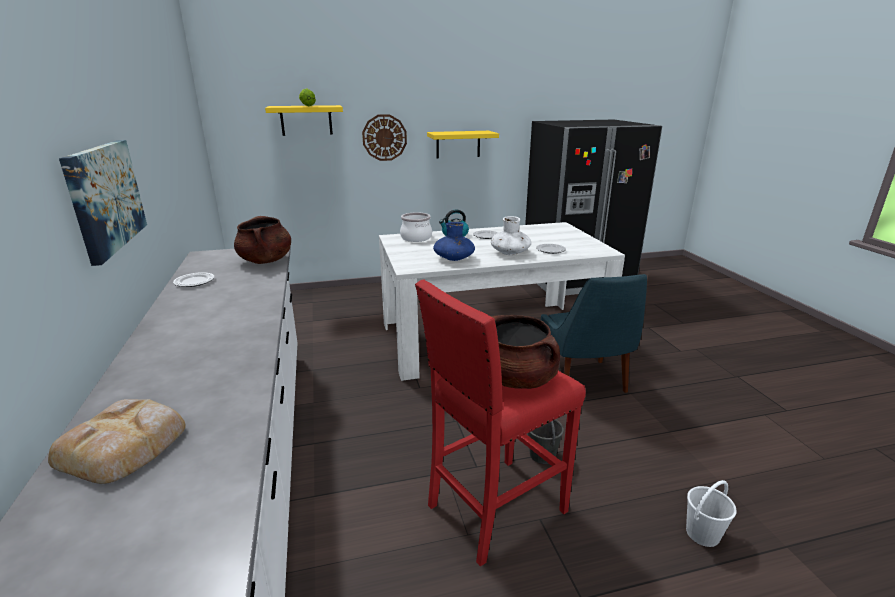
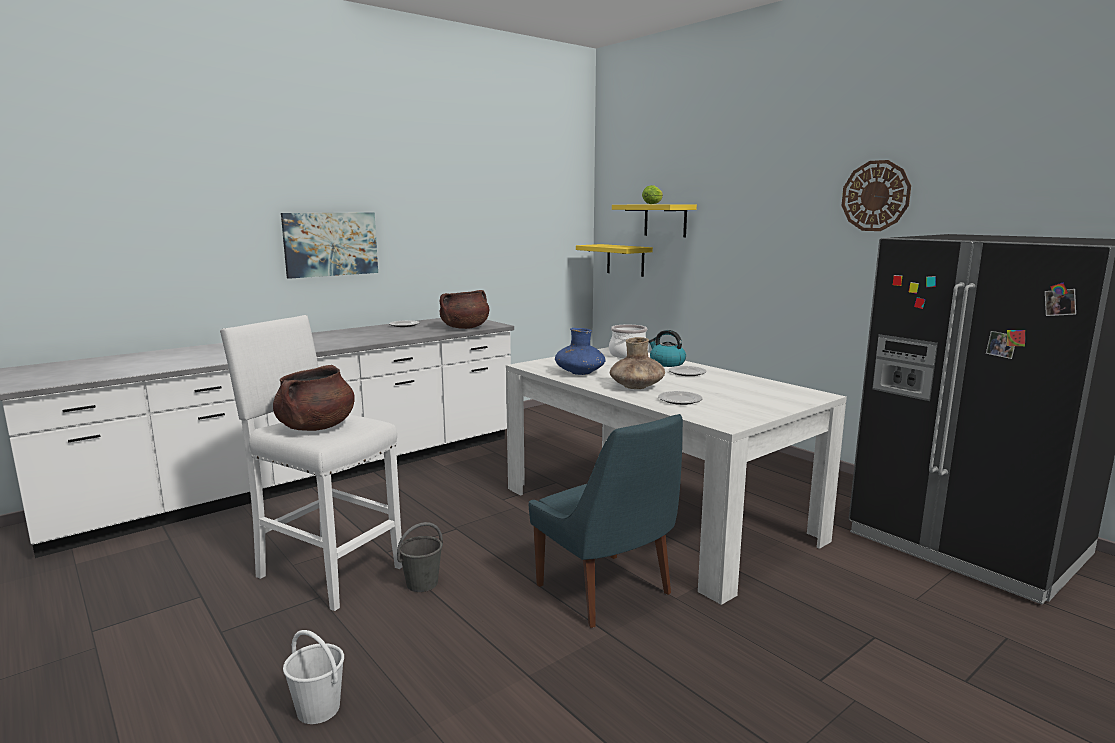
camera: 65 degrees right, 10 degrees down
bread [48,399,186,484] -> none
wall clock [362,114,407,161] -> wall clock moved to [841,160,911,231]
red stool [415,280,586,567] -> white stool [220,315,402,611]
yellow shelf [427,131,499,158] -> yellow shelf moved to [576,244,653,277]
white vase [491,216,531,255] -> brown vase [610,337,665,389]
blue chair [541,274,647,393] -> blue chair turned 90 degrees counterclockwise [528,414,683,628]

